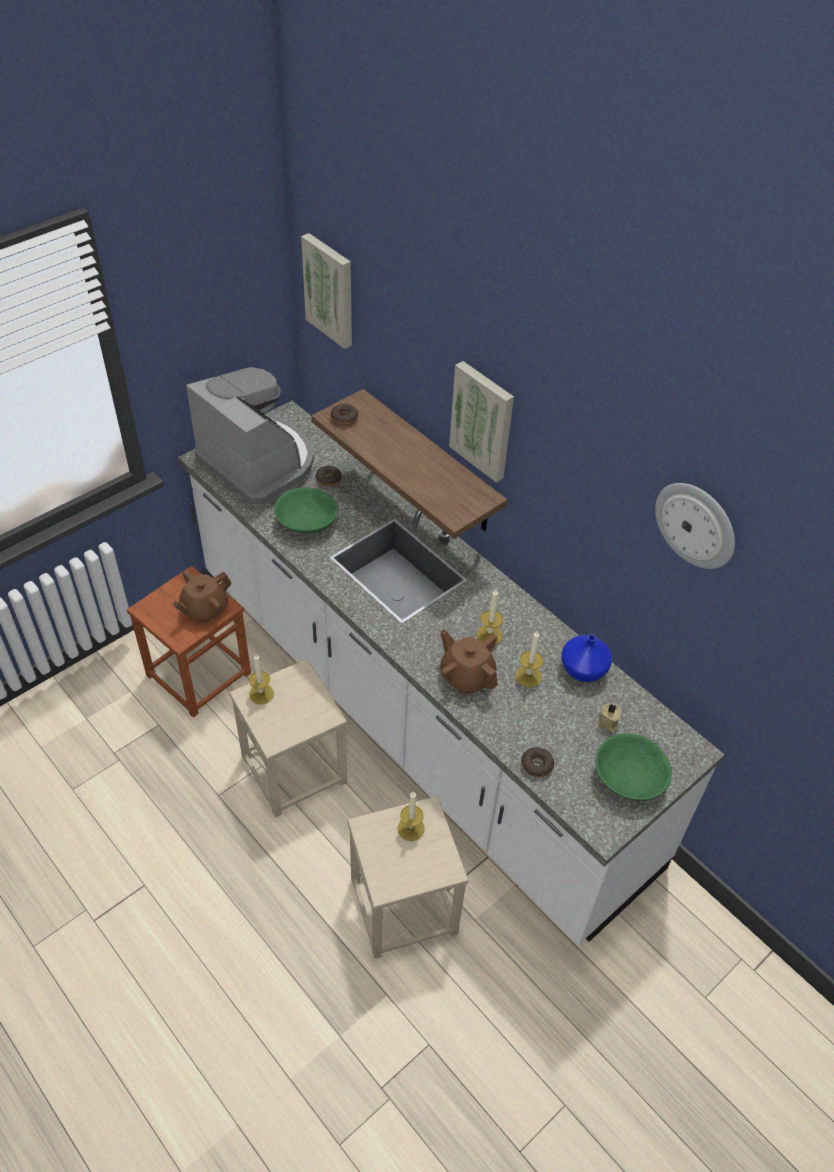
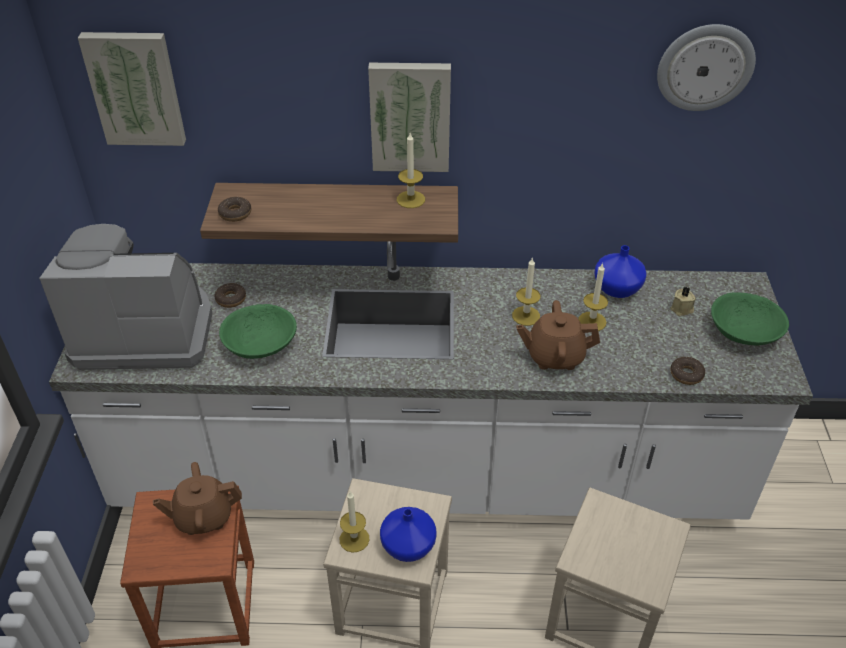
camera: 45 degrees left, 5 degrees down
brown teapot [172,570,232,624] -> brown teapot turned 75 degrees clockwise [153,462,242,535]
candle [398,791,425,841] -> candle moved to [397,133,425,208]
none -> blue vase [380,507,437,562]

